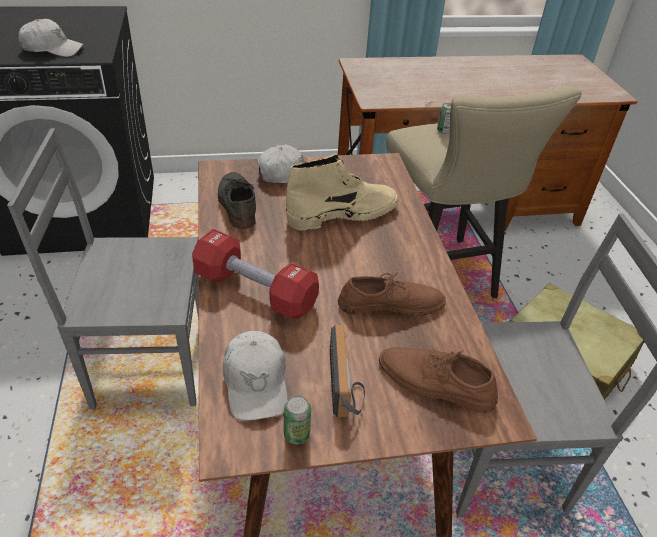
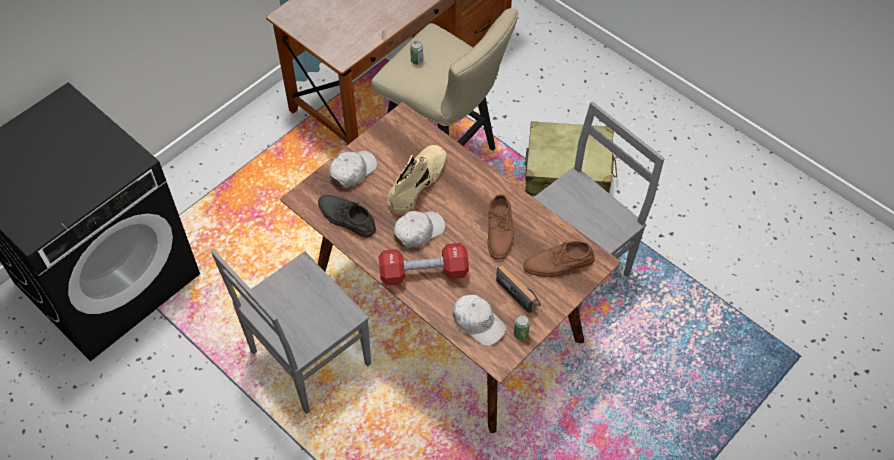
camera: 35 degrees left, 15 degrees up
white cap [18,19,84,57] -> white cap moved to [393,211,445,249]
brown shoe [338,271,446,316] -> brown shoe turned 135 degrees clockwise [487,194,514,259]

